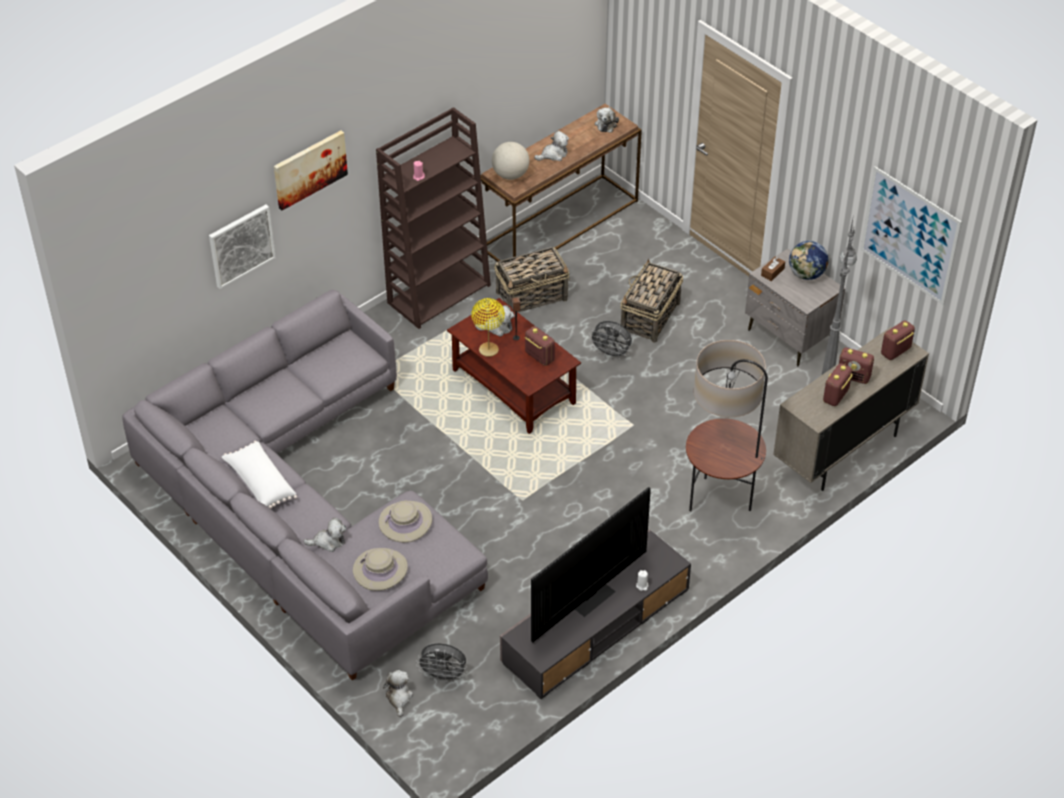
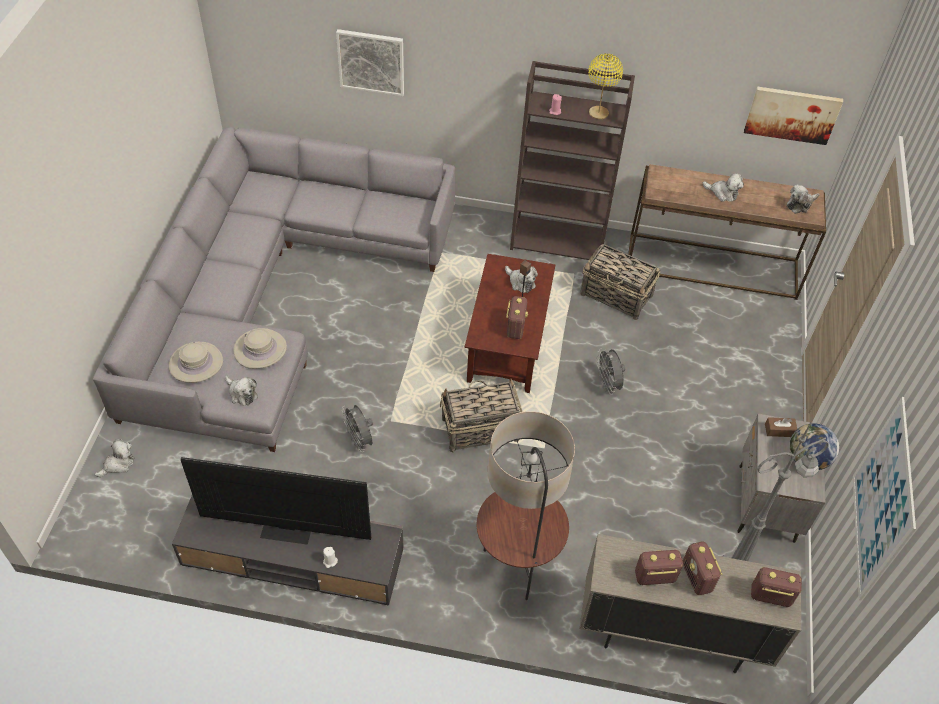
camera: 50 degrees right, 5 degrees up
white pillow [222,441,297,509] -> none
picture [274,130,348,211] -> picture moved to [744,87,843,145]
plush toy [303,518,346,552] -> plush toy moved to [225,375,258,406]
grey fan [416,643,467,682] -> grey fan moved to [342,405,373,452]
yellow table lamp [471,298,505,357] -> yellow table lamp moved to [588,53,623,119]
globe [492,142,529,180] -> none
basket [620,259,683,343] -> basket moved to [440,379,523,453]

